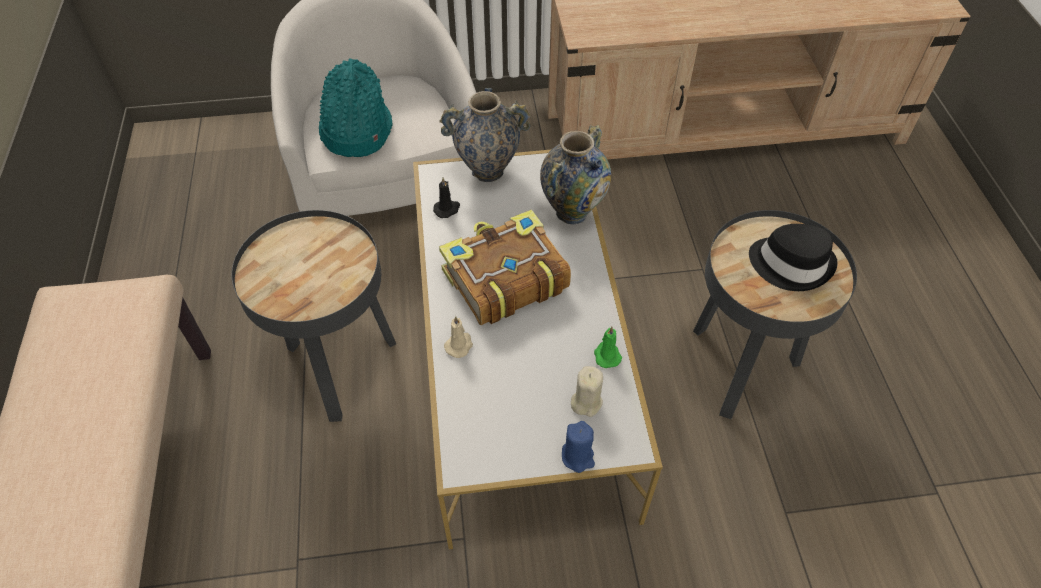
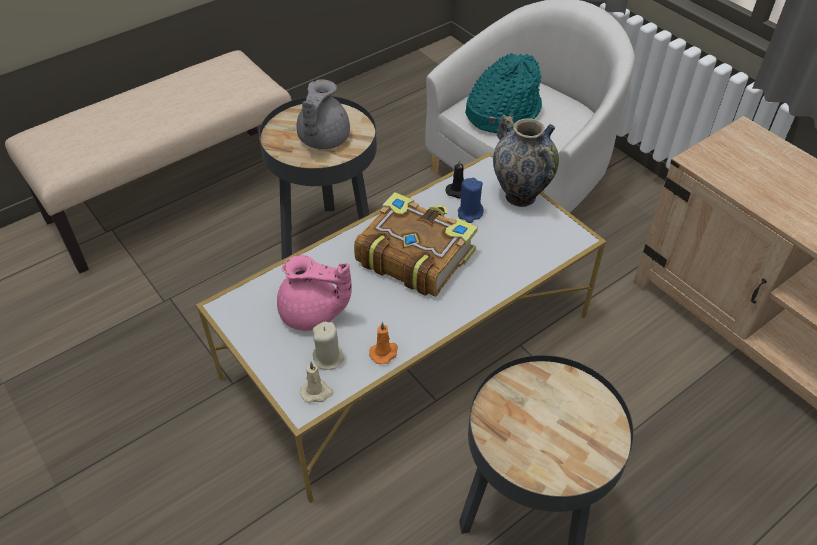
camera: 60 degrees right, 5 degrees down
beige candle [444,316,473,358] -> beige candle moved to [300,362,334,403]
vase [540,125,611,225] -> none
blue candle [562,421,595,473] -> blue candle moved to [458,178,483,223]
green candle [594,327,622,368] -> orange candle [369,322,398,364]
black hat [749,224,838,291] -> none
none -> pink teapot [277,255,352,331]
none -> grey teapot [296,79,350,149]

